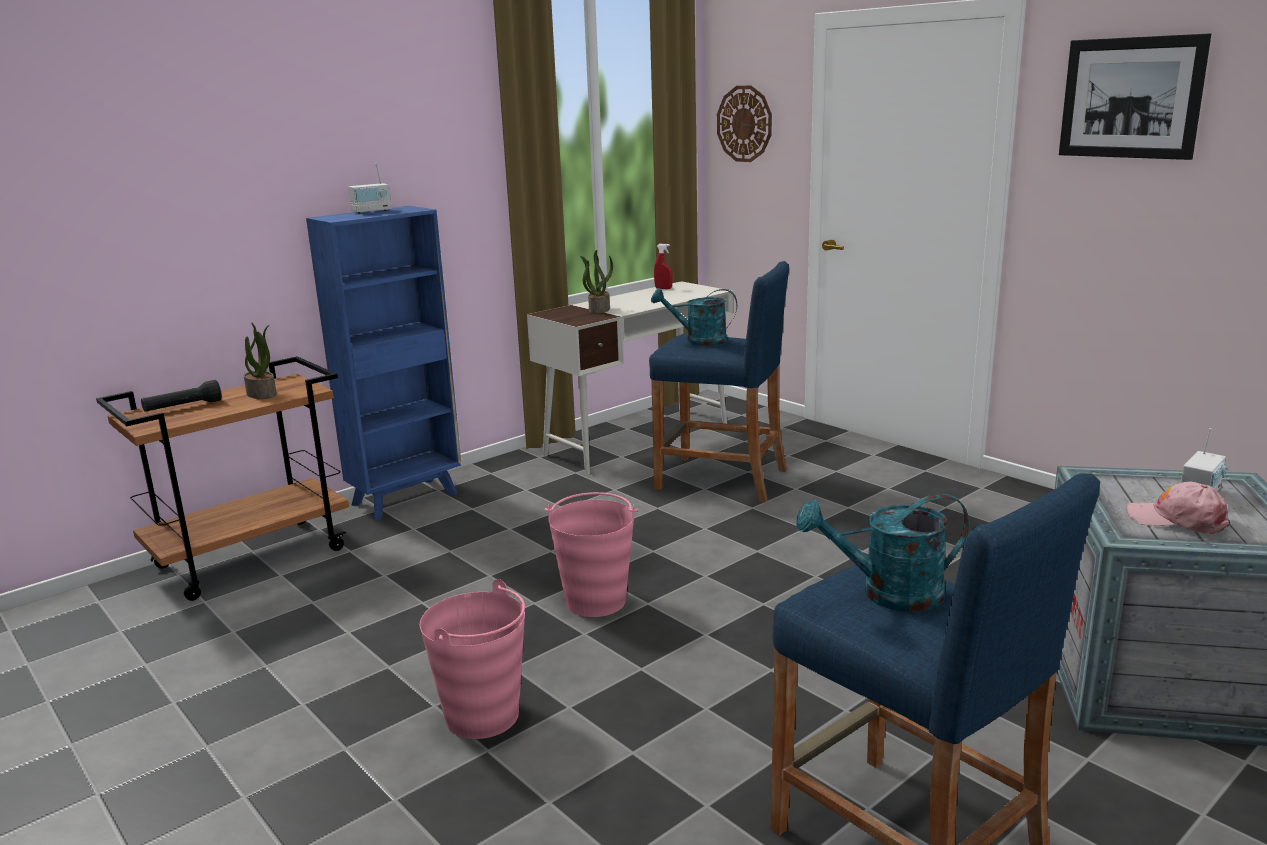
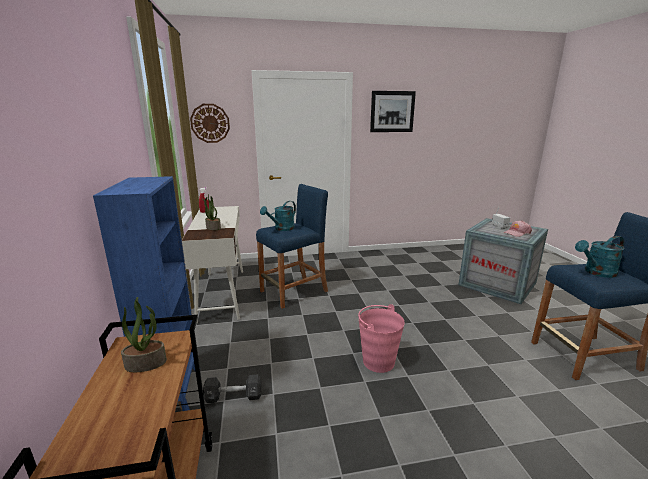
camera: 60 degrees left, 0 degrees up
black flashlight [141,380,222,412] -> none
radio [348,164,392,214] -> none
pink bucket [420,579,525,739] -> none
turquoise watering can [796,494,969,612] -> turquoise watering can turned 45 degrees clockwise [575,236,625,278]
none -> black dumbbell [203,375,262,403]

